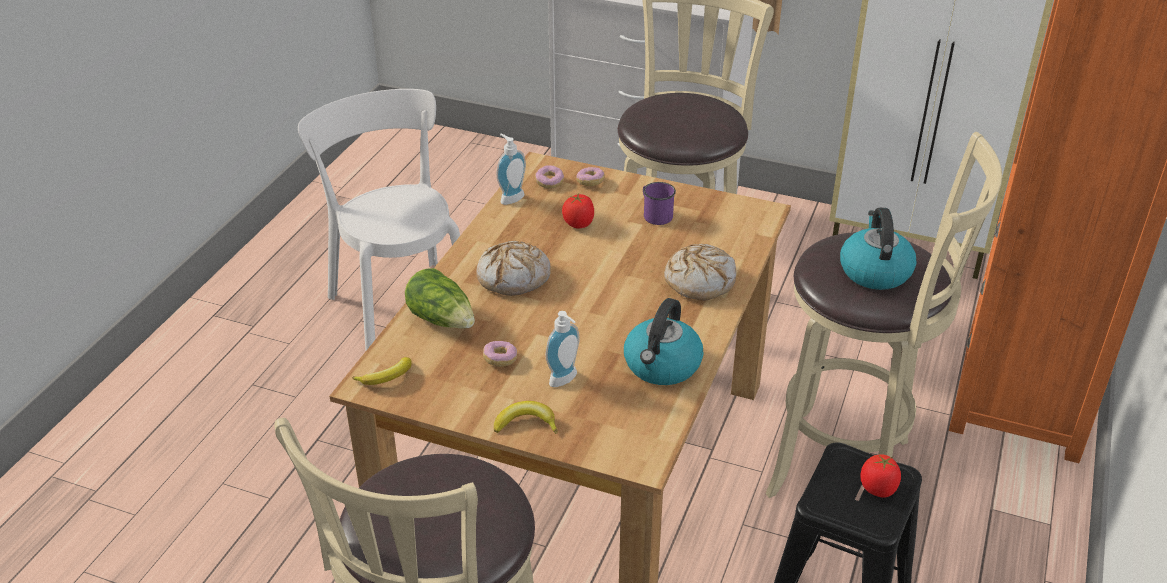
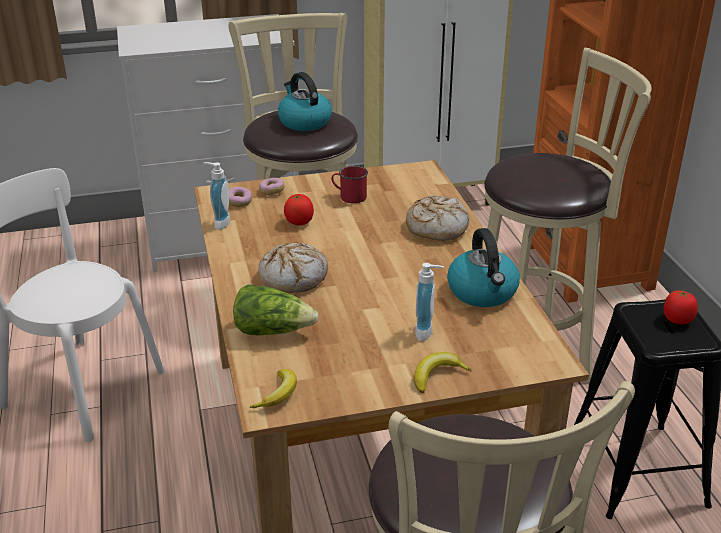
camera: 35 degrees left, 5 degrees down
donut [483,341,517,367] -> none
purple mug [643,182,676,225] -> red mug [331,166,368,203]
kettle [840,208,916,290] -> kettle moved to [278,72,332,131]

